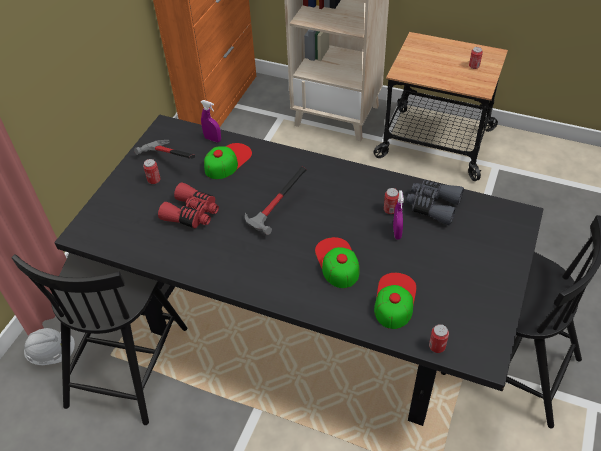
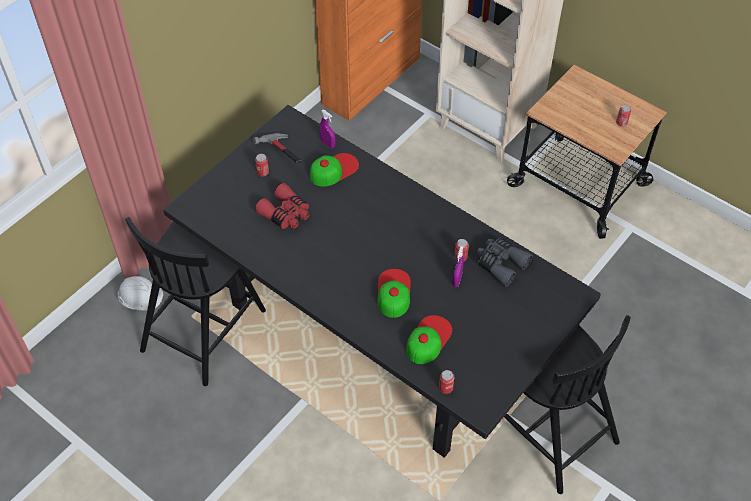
camera: 15 degrees right, 5 degrees up
hammer [245,166,307,235] -> none

